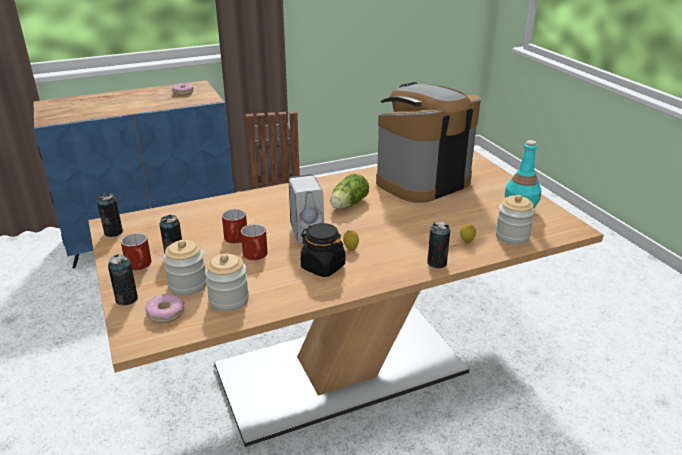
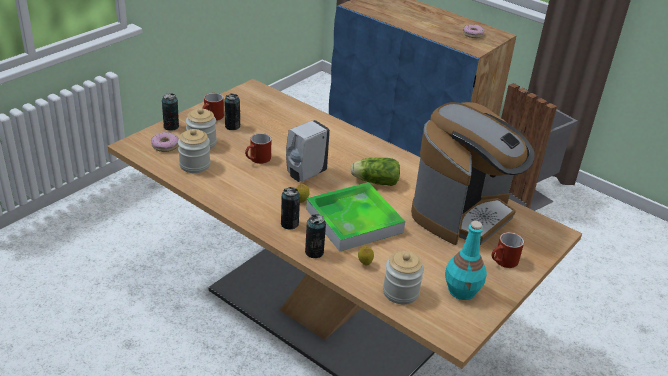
camera: 60 degrees right, 5 degrees up
can [97,193,123,237] -> can moved to [281,187,300,230]
red mug [222,209,247,243] -> red mug moved to [492,232,524,268]
black jar [300,223,345,277] -> none
coffee machine [376,82,481,203] -> coffee machine turned 105 degrees clockwise [411,102,535,245]
none -> tray [306,182,405,252]

